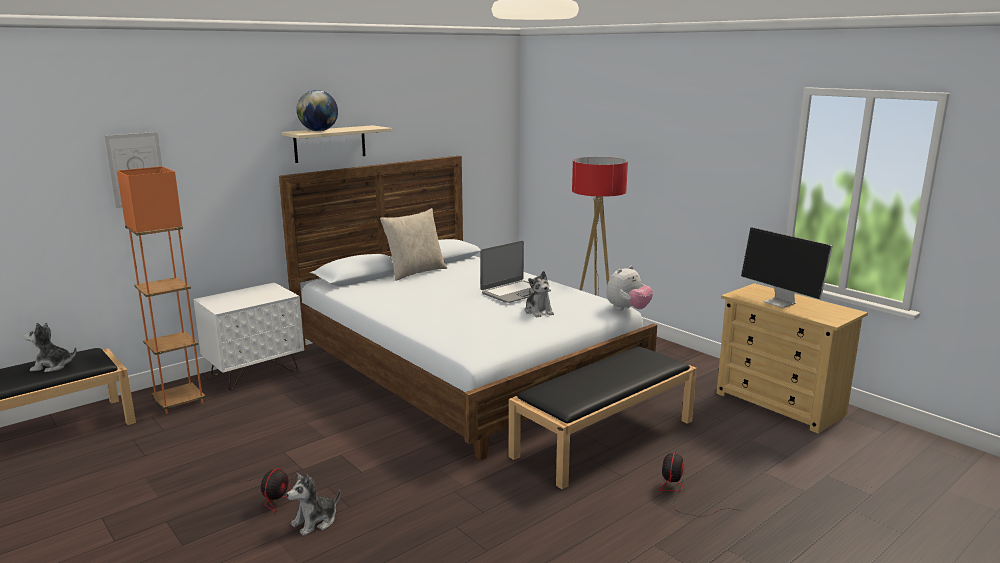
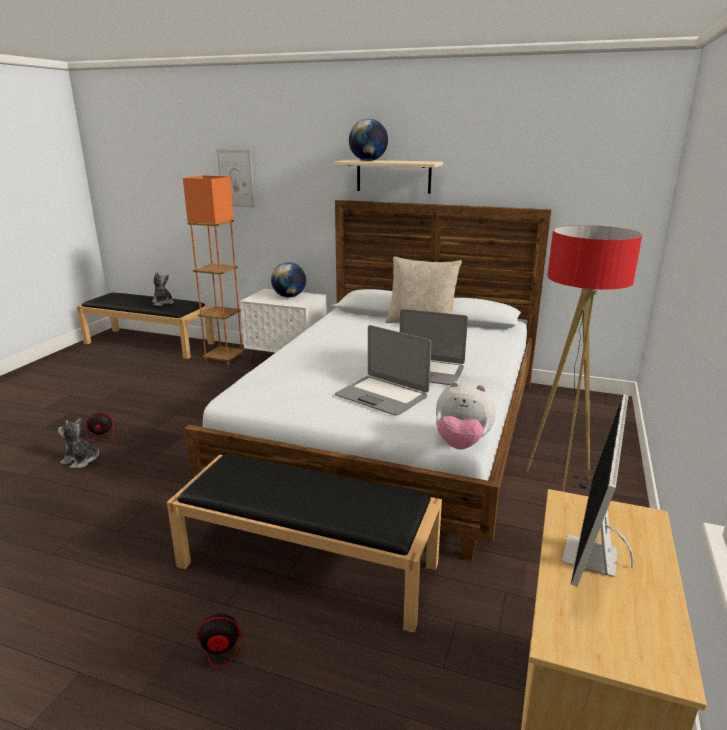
camera: 60 degrees right, 5 degrees up
plush toy [525,271,554,317] -> laptop [335,325,431,415]
none -> globe [271,262,306,297]

